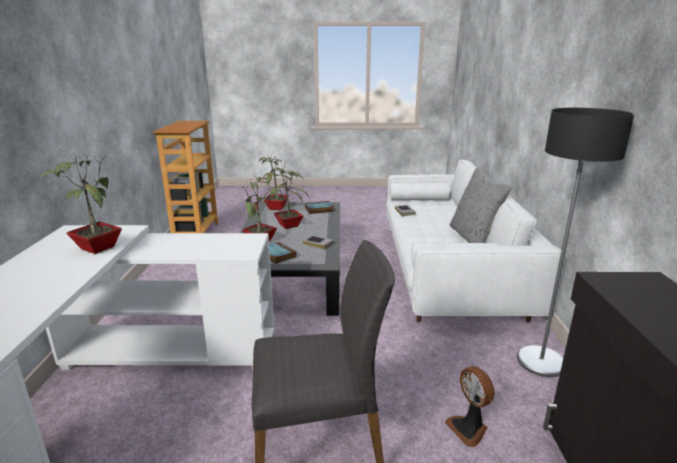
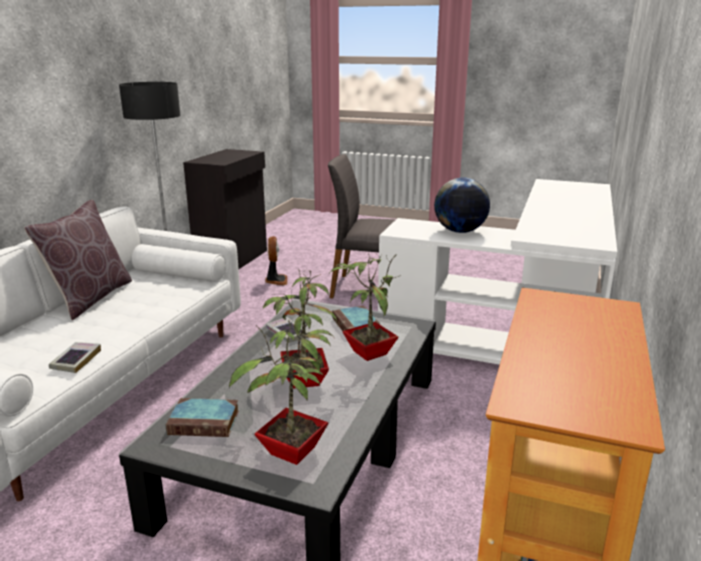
camera: 160 degrees left, 0 degrees up
potted plant [38,153,122,254] -> none
grey pillow [450,168,512,243] -> brown pillow [24,200,132,320]
none -> globe [434,177,490,233]

